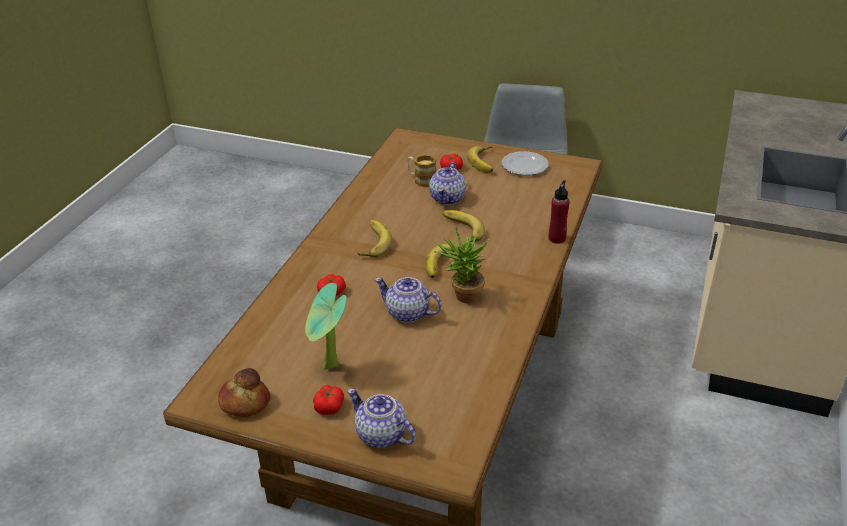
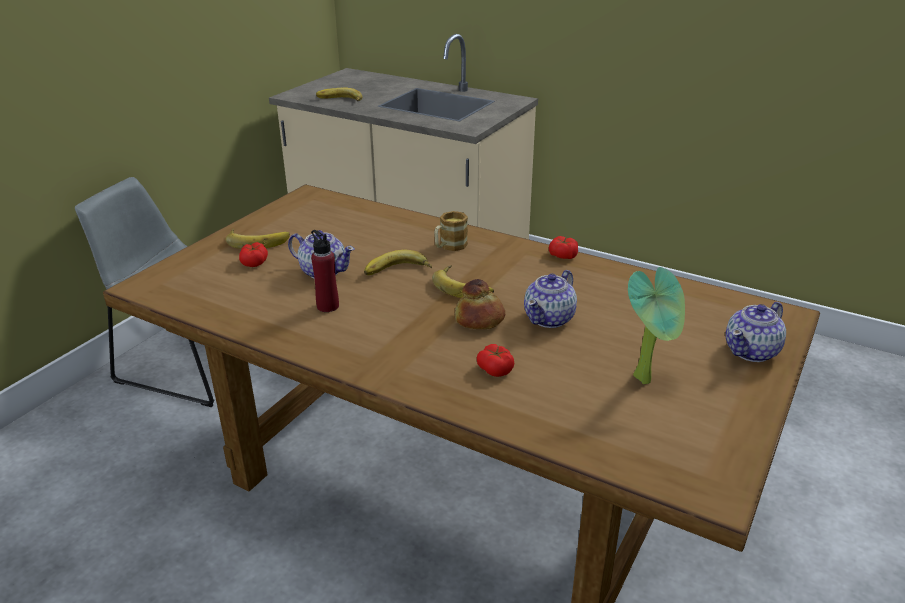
camera: 80 degrees left, 5 degrees down
bread [218,368,270,417] -> bread moved to [455,279,505,329]
tomato [313,385,344,415] -> tomato moved to [549,236,578,259]
banana [358,220,392,258] -> banana moved to [316,88,363,101]
mug [407,155,436,187] -> mug moved to [434,211,468,251]
potted plant [434,228,489,303] -> none
plate [502,151,549,175] -> none
red bottle [549,180,570,244] -> red bottle moved to [311,230,339,312]

